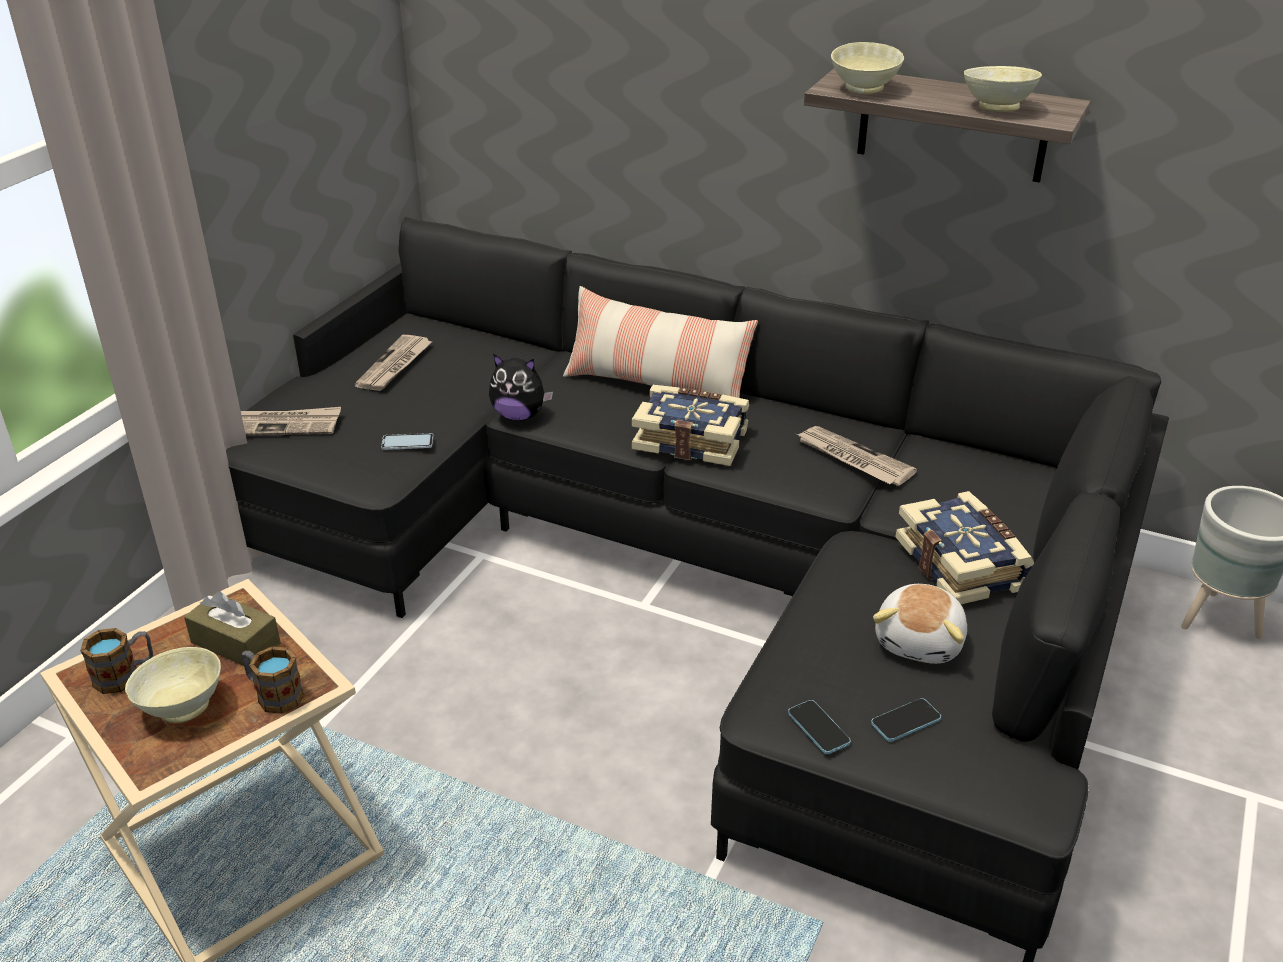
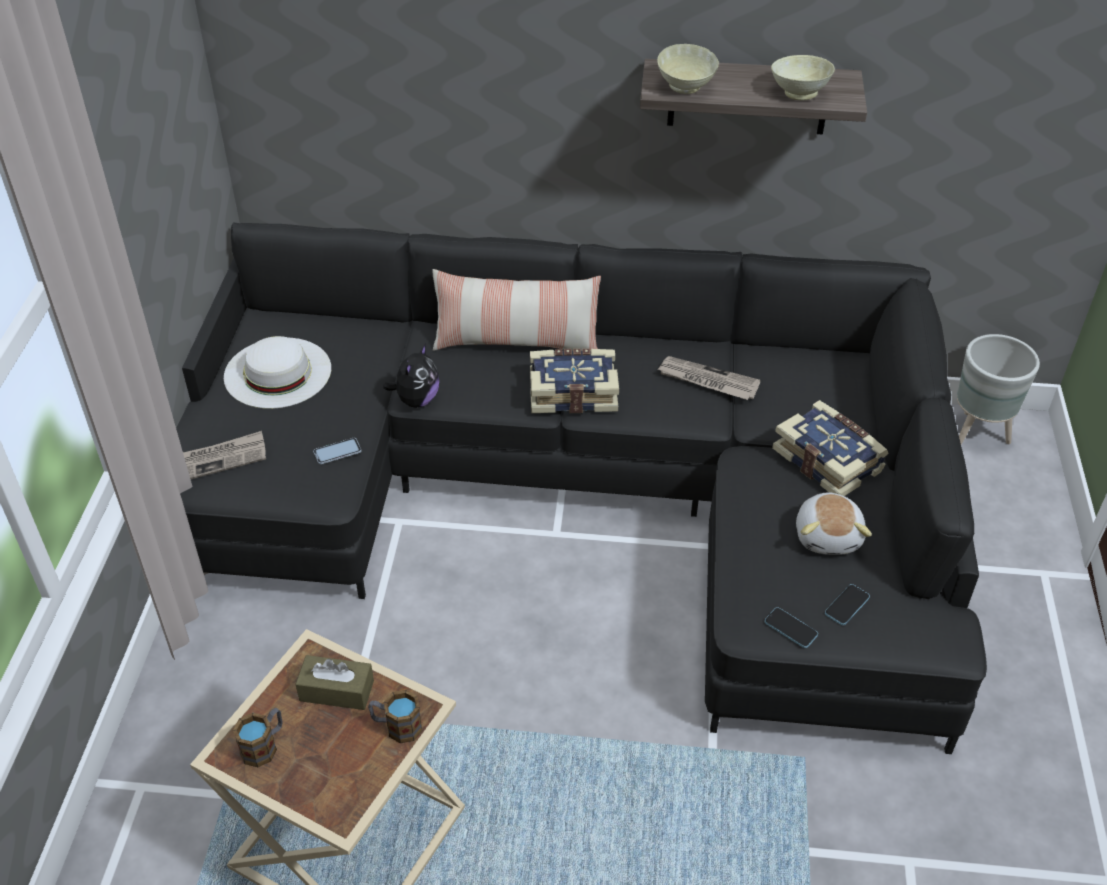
camera: 20 degrees left, 10 degrees up
beige bowl [125,647,221,723] -> none
newspaper [355,335,433,391] -> white hat [224,336,331,409]
plush toy [489,354,553,421] -> plush toy turned 60 degrees counterclockwise [383,343,439,408]

